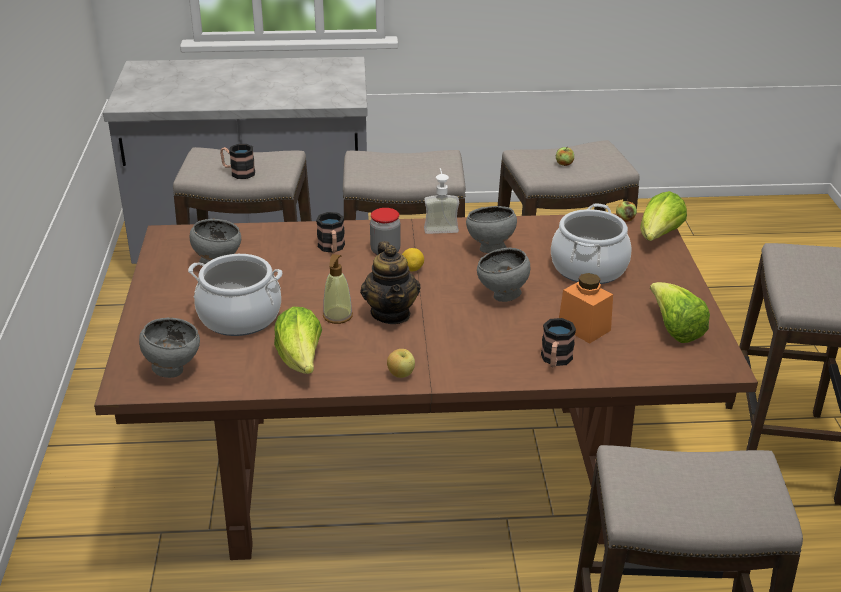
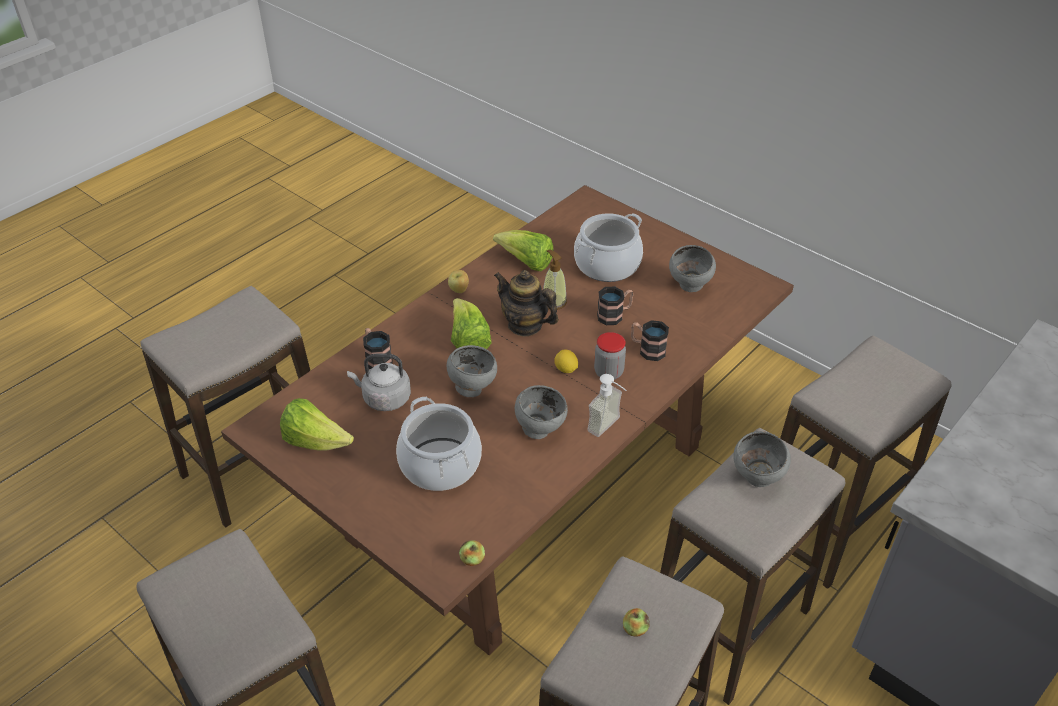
camera: 135 degrees right, 10 degrees up
grey bowl [139,317,200,378] -> grey bowl moved to [733,431,791,487]
mug [220,144,255,179] -> mug moved to [597,287,634,325]
orange jar [559,273,613,344] -> grey kettle [347,353,411,411]
lettuce [640,191,687,241] -> lettuce moved to [451,298,492,349]

